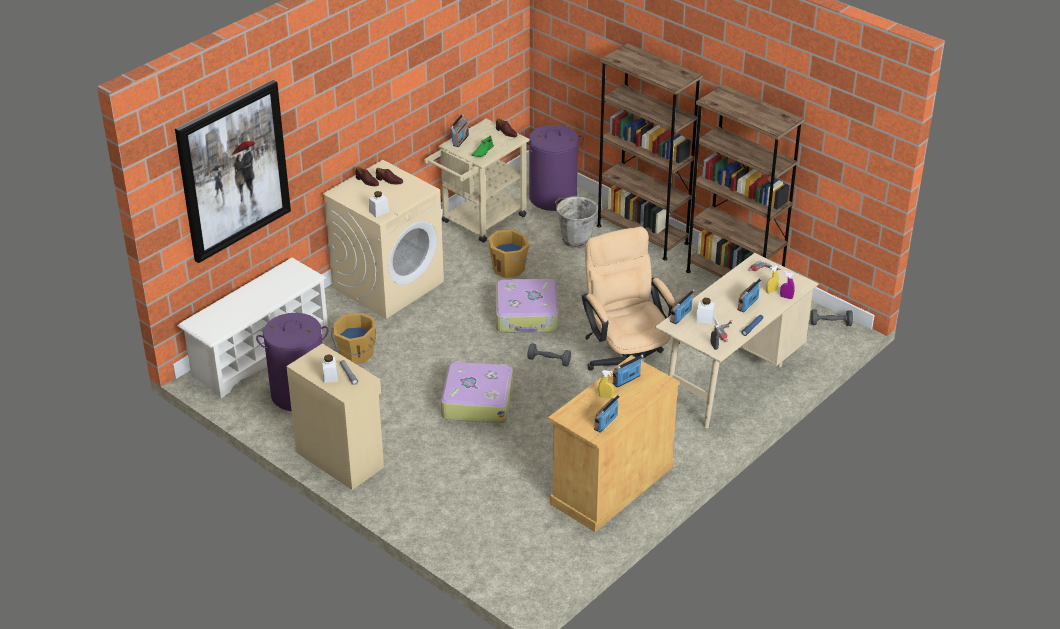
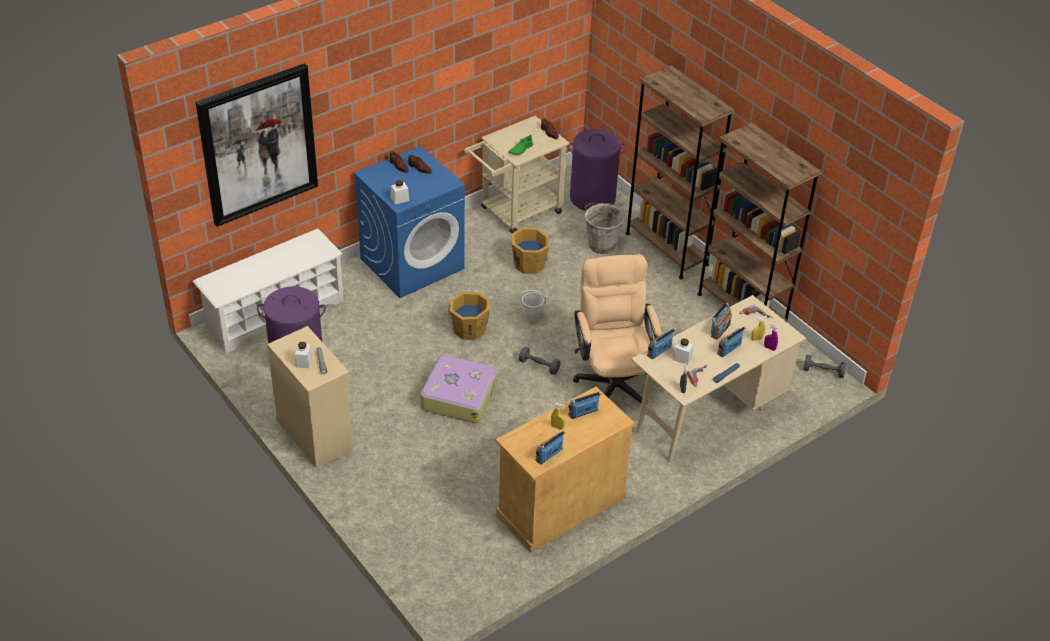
camera: 10 degrees right, 5 degrees up
beige washing machine [322,160,444,319] -> blue washing machine [354,146,465,298]
orange bucket [331,313,376,364] -> orange bucket moved to [448,292,490,340]
radio [450,114,469,147] -> radio moved to [711,303,732,340]
suitcase [496,279,558,333] -> white bucket [520,290,546,321]

